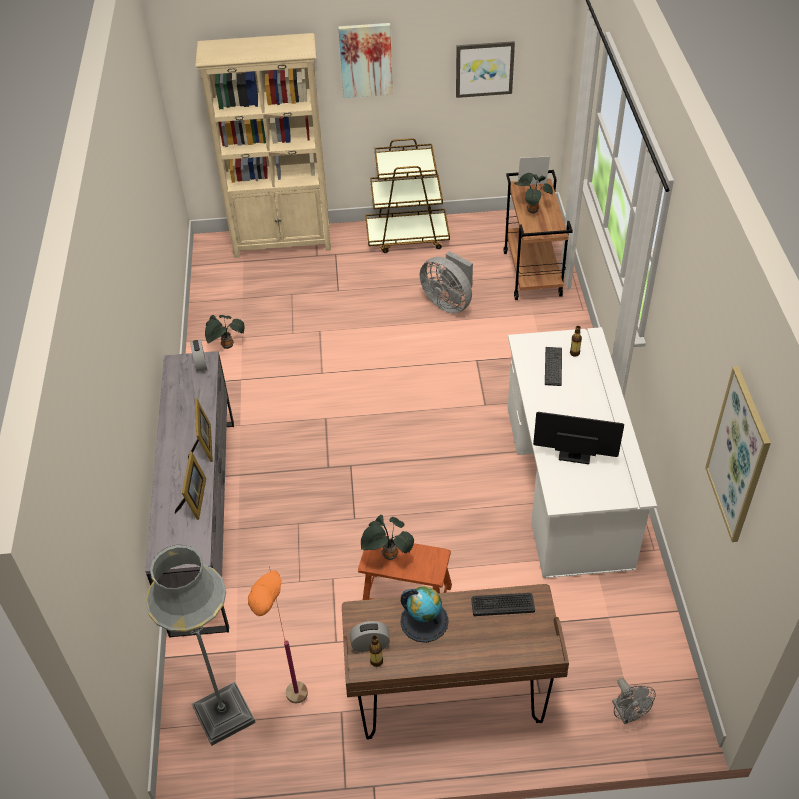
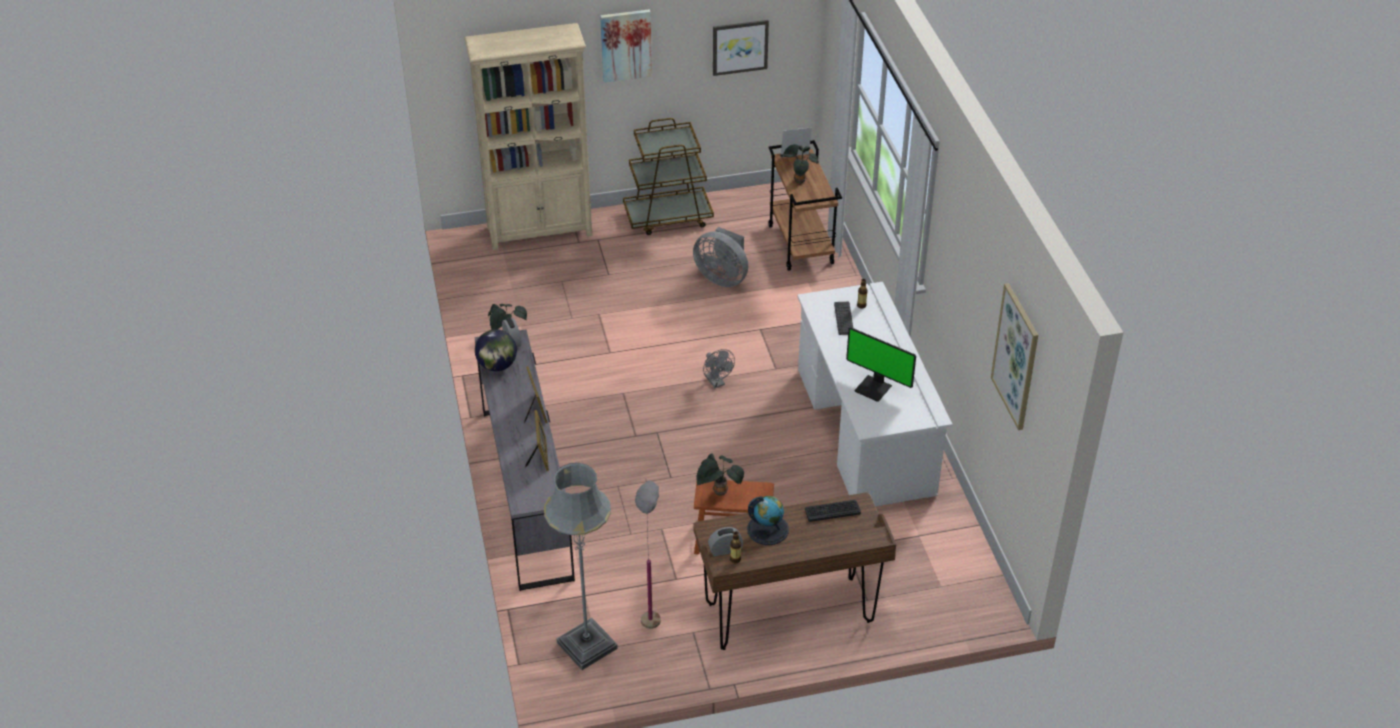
camera: 10 degrees left, 5 degrees down
orange floor lamp [248,566,308,704] -> grey floor lamp [635,481,661,629]
monitor [533,412,624,464] -> monitor turned 150 degrees counterclockwise [846,327,916,402]
grey fan [612,678,656,724] -> grey fan moved to [703,349,735,388]
none -> globe [475,329,517,371]

